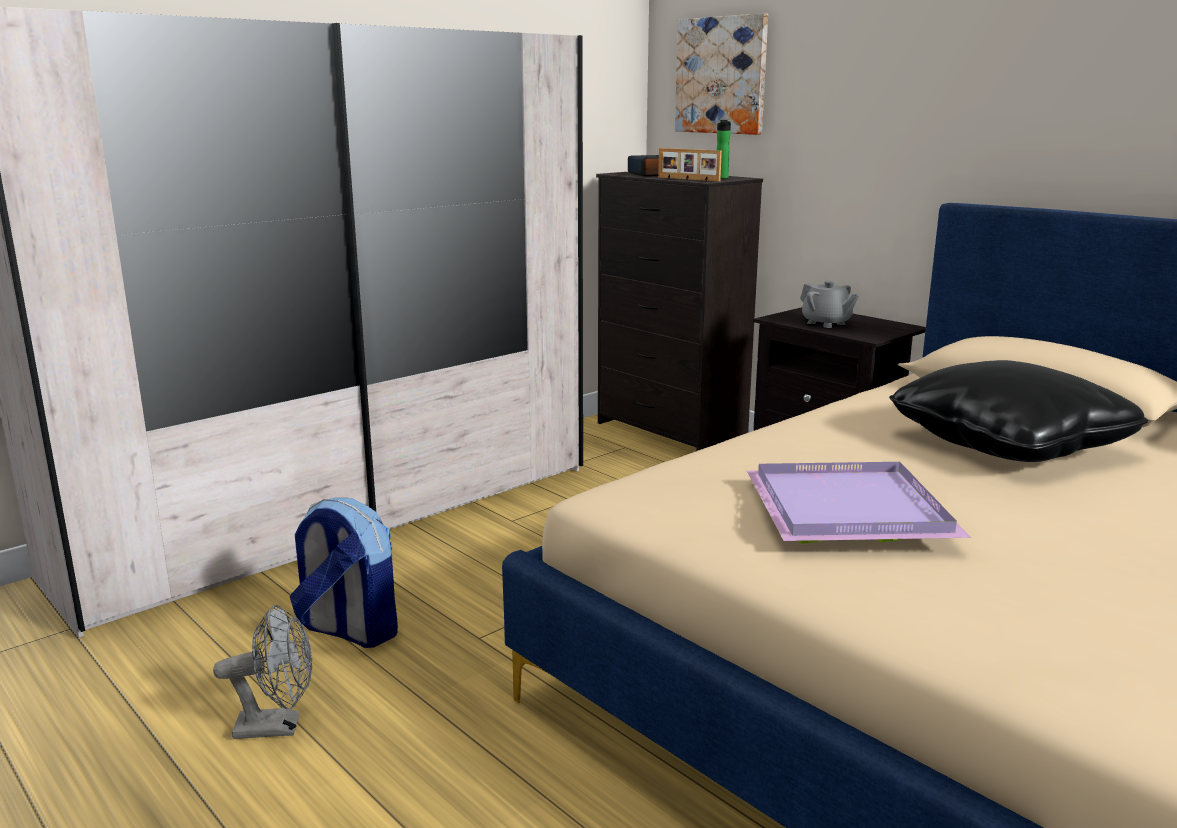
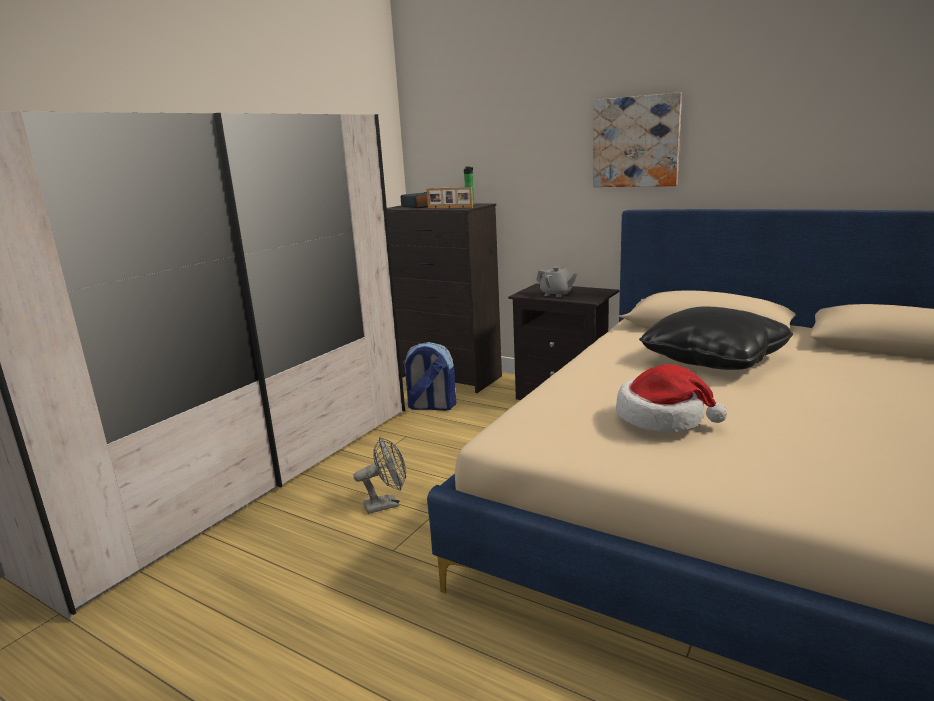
camera: 15 degrees left, 0 degrees up
grey fan [213,605,312,739] -> grey fan moved to [353,437,406,514]
backpack [290,498,398,648] -> backpack moved to [403,342,456,411]
picture [675,13,768,135] -> picture moved to [593,92,682,187]
purple tray [747,462,971,544] -> hat [616,364,727,432]

